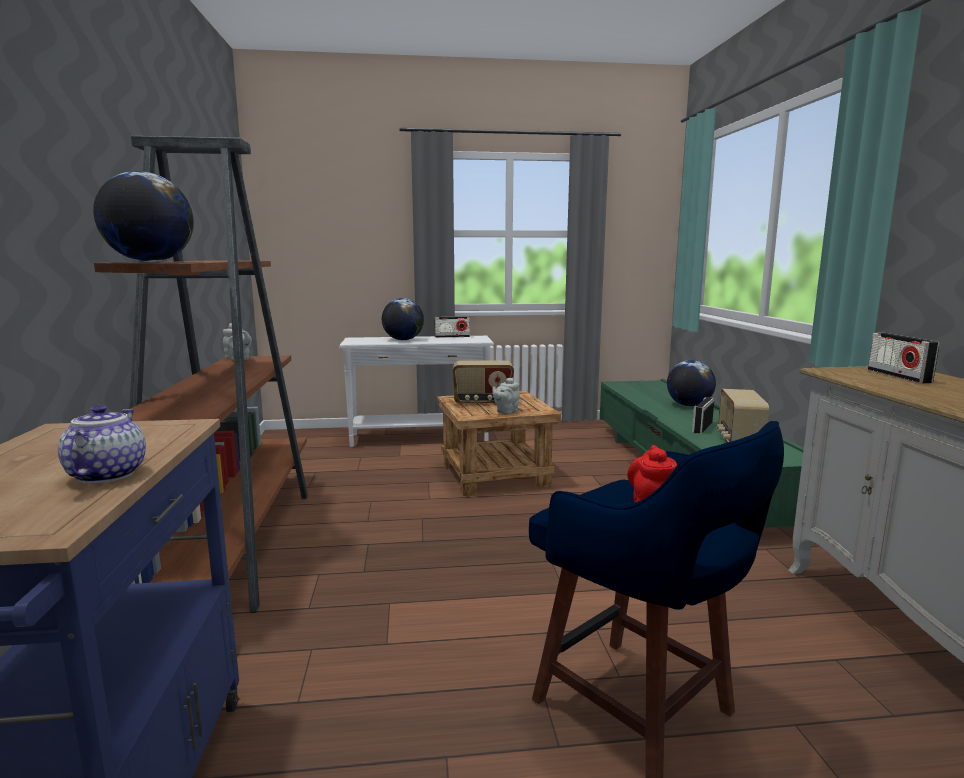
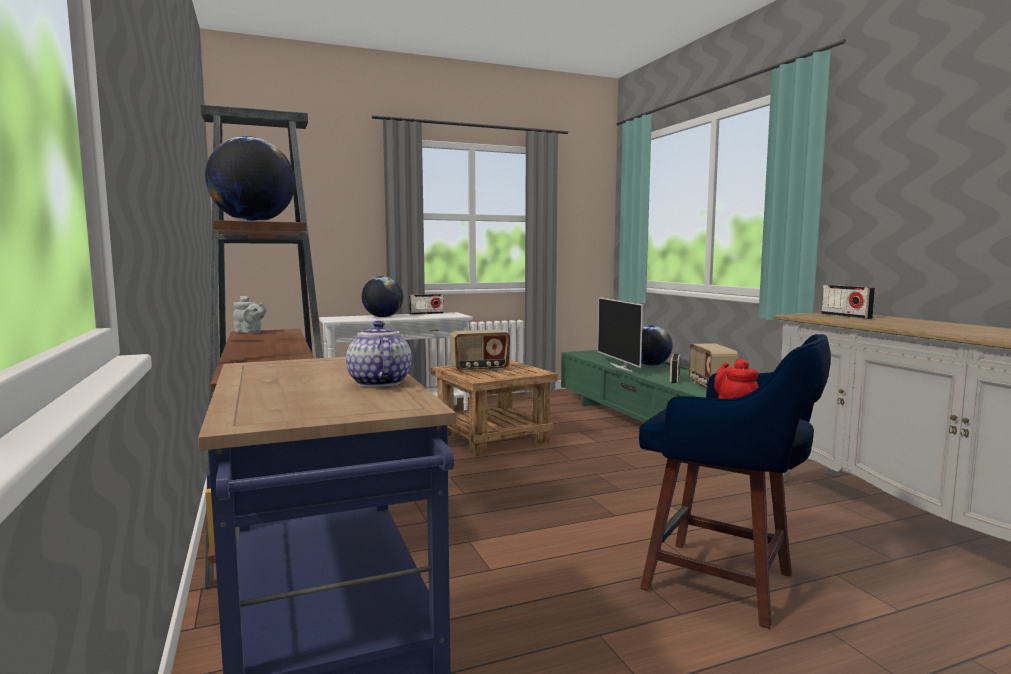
camera: 15 degrees left, 5 degrees down
grey teapot [492,377,520,414] -> none
none -> television [598,297,643,372]

